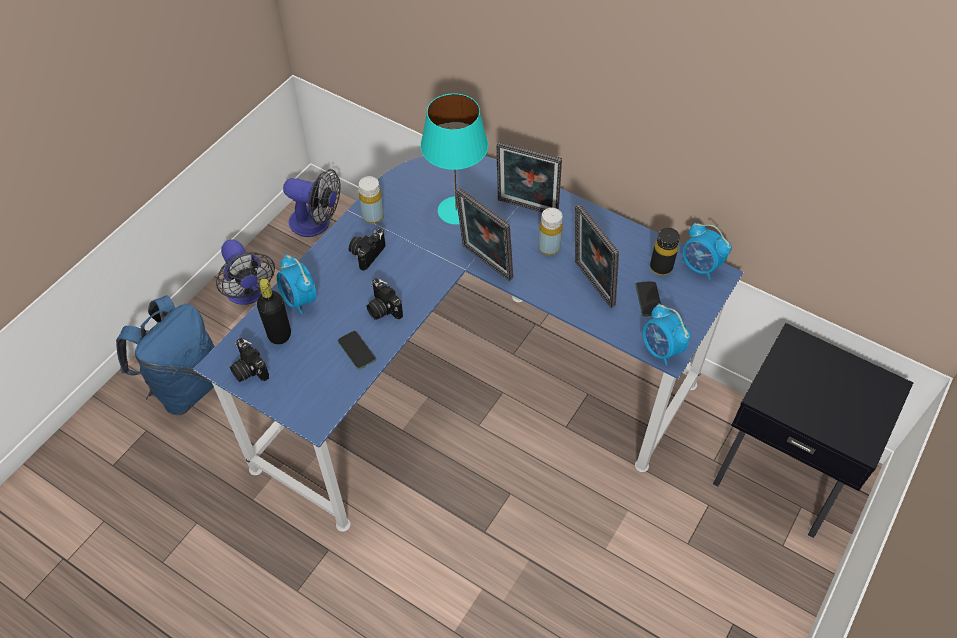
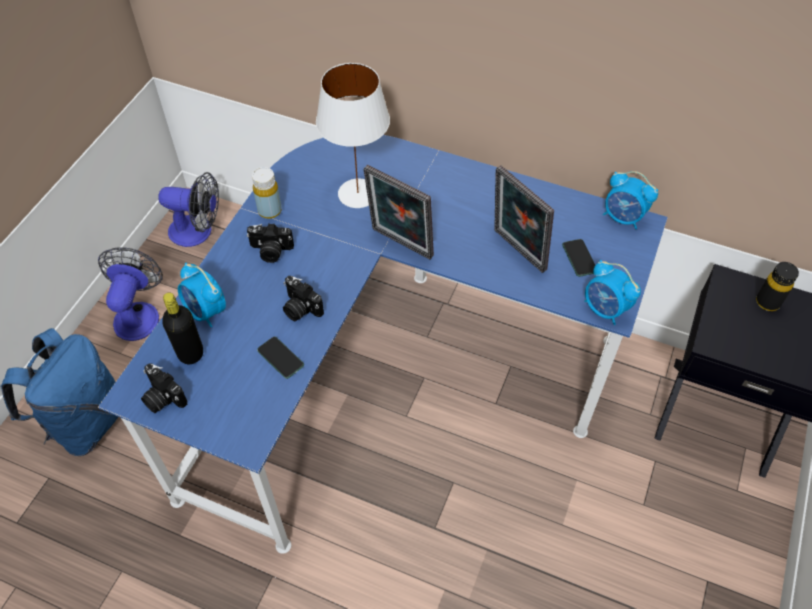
camera: 10 degrees left, 0 degrees up
fan [216,239,275,305] -> fan turned 135 degrees counterclockwise [98,247,163,341]
camera [349,228,385,271] -> camera turned 105 degrees counterclockwise [247,223,294,263]
turquoise table lamp [420,93,488,225] -> white table lamp [316,63,390,208]
picture frame [496,141,562,213] -> none
yellow bottle [538,208,563,255] -> none
black bottle [650,228,680,275] -> black bottle moved to [756,262,799,311]

